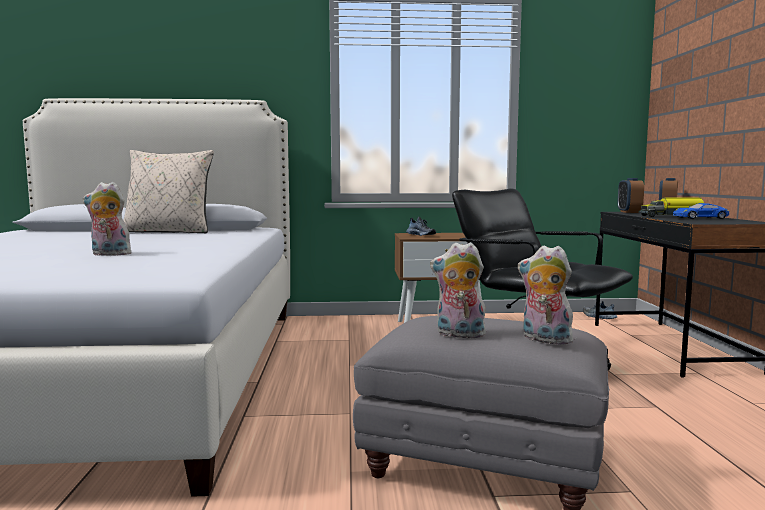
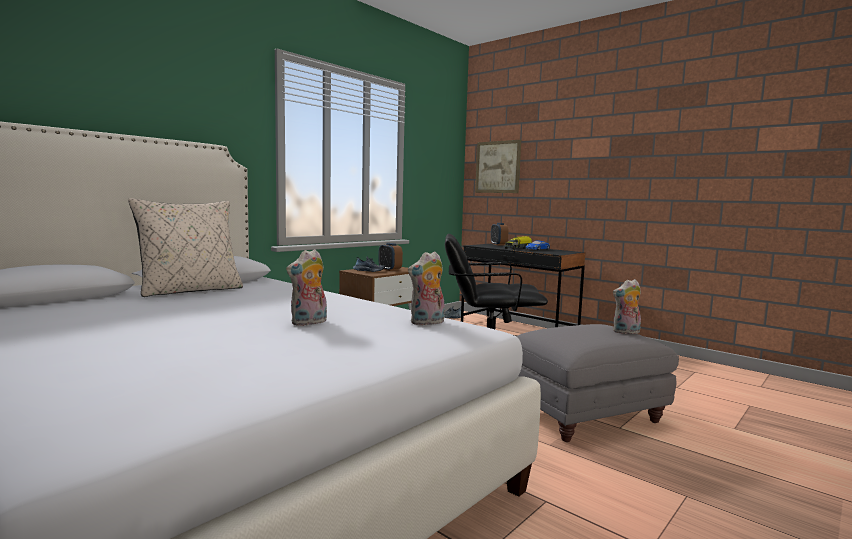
camera: 45 degrees left, 0 degrees up
plush toy [430,242,488,340] -> plush toy moved to [408,251,445,325]
alarm clock [618,178,644,213] -> alarm clock moved to [378,243,403,271]
none -> picture [475,140,521,193]

